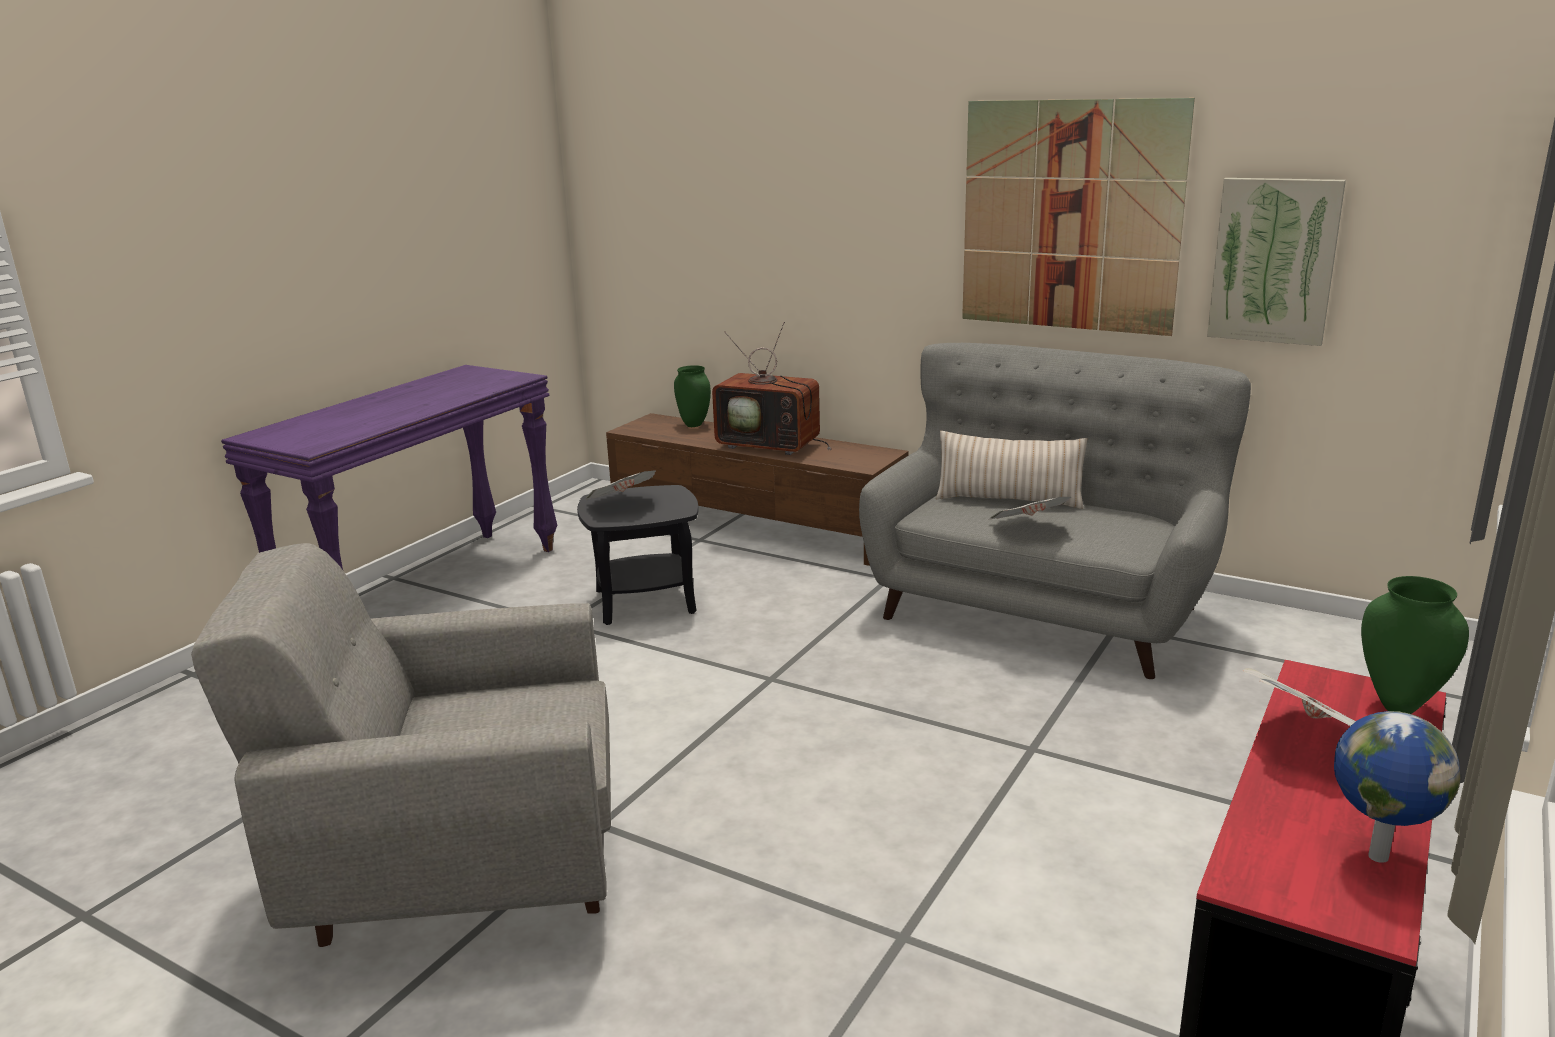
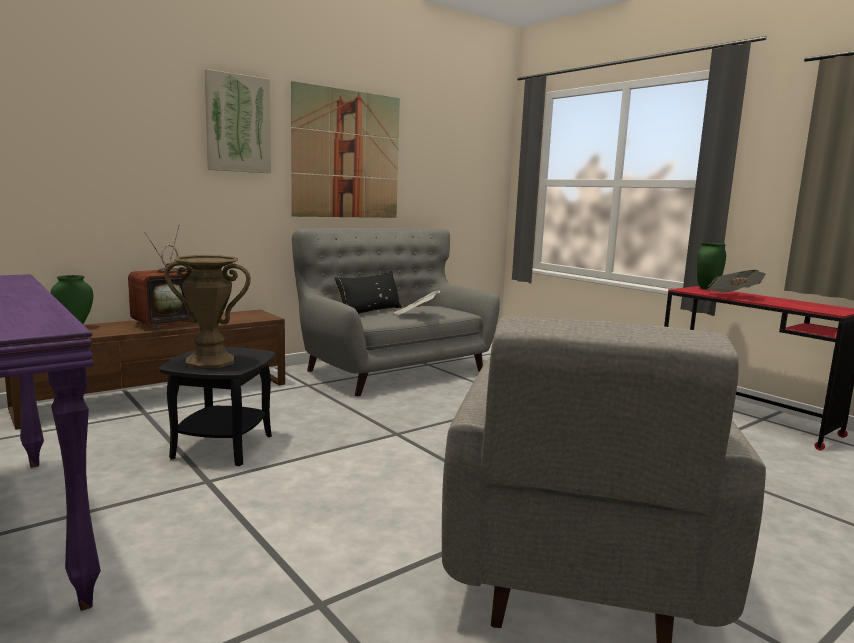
camera: 70 degrees left, 10 degrees down
newspaper [585,471,656,500] -> brown vase [164,255,251,369]
beige pillow [936,431,1087,509] -> black pillow [334,271,402,314]
picture [1207,178,1346,346] -> picture moved to [205,69,271,173]
globe [1334,711,1460,863] -> none

